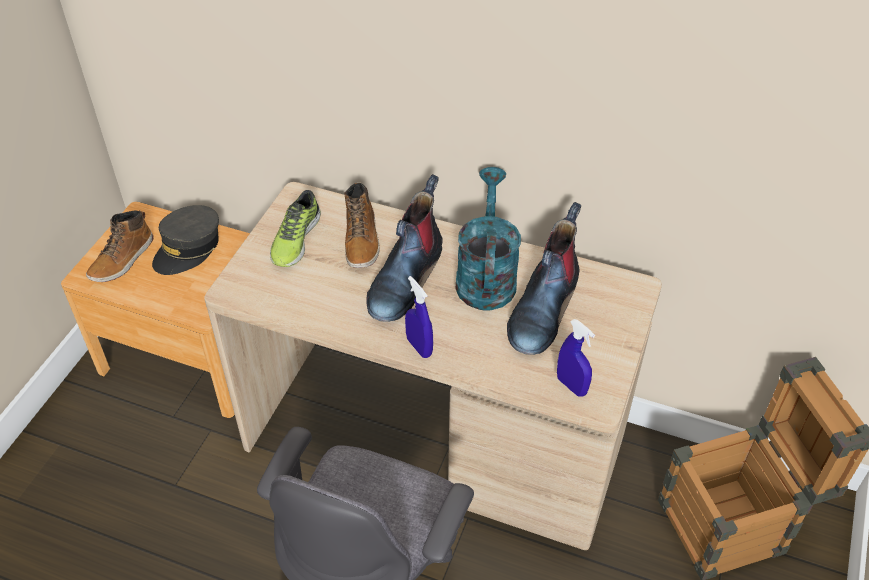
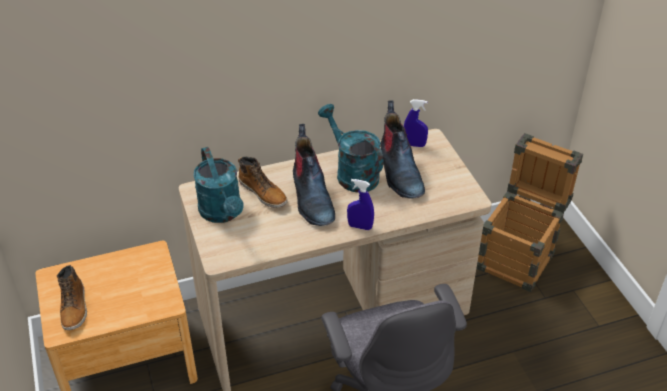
camera: 40 degrees left, 5 degrees down
grey cap [152,205,219,275] -> none
shoe [270,190,321,267] -> turquoise watering can [193,147,244,223]
blue spray bottle [557,319,595,397] -> blue spray bottle moved to [404,99,428,147]

